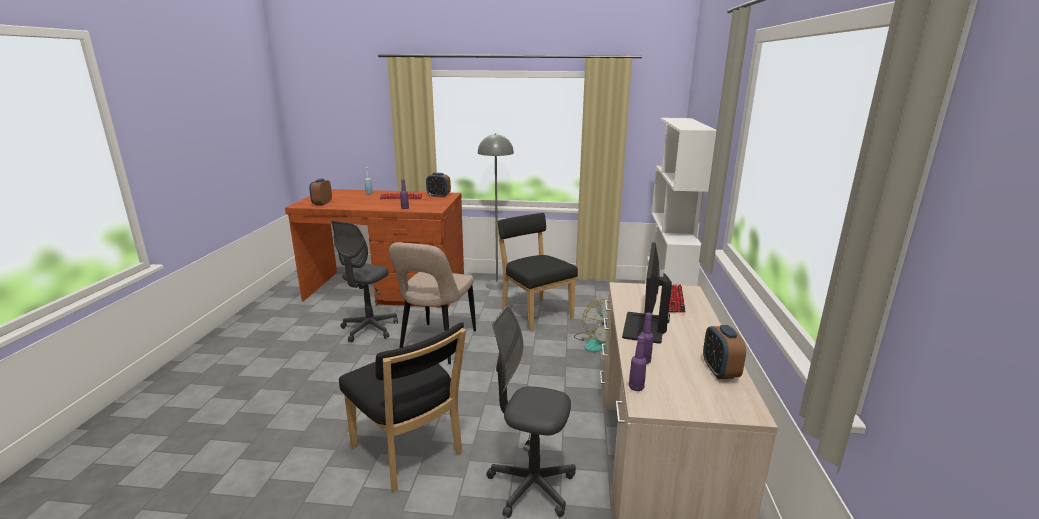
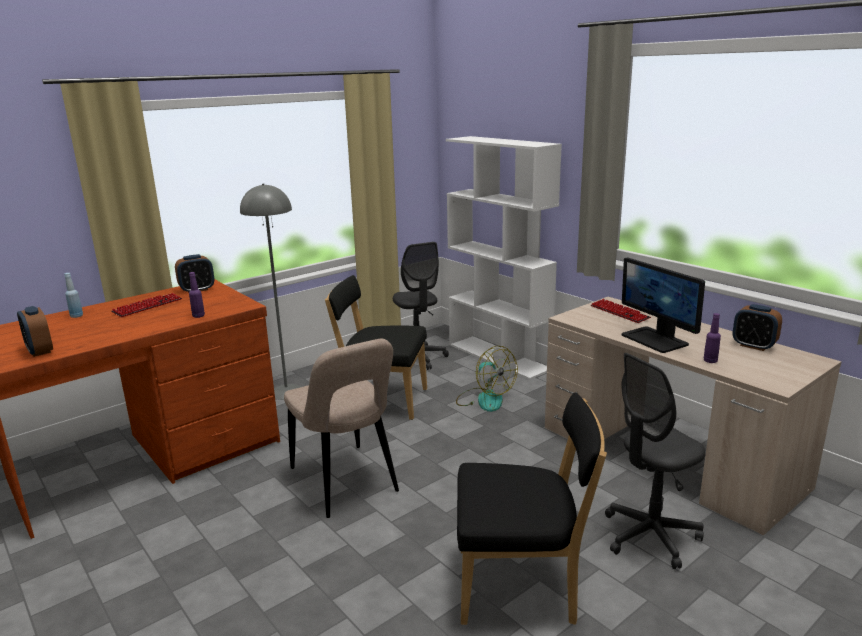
camera: 45 degrees left, 0 degrees up
grey office chair [331,220,398,342] -> grey office chair moved to [393,242,449,370]
purple bottle [629,336,647,391] -> none

